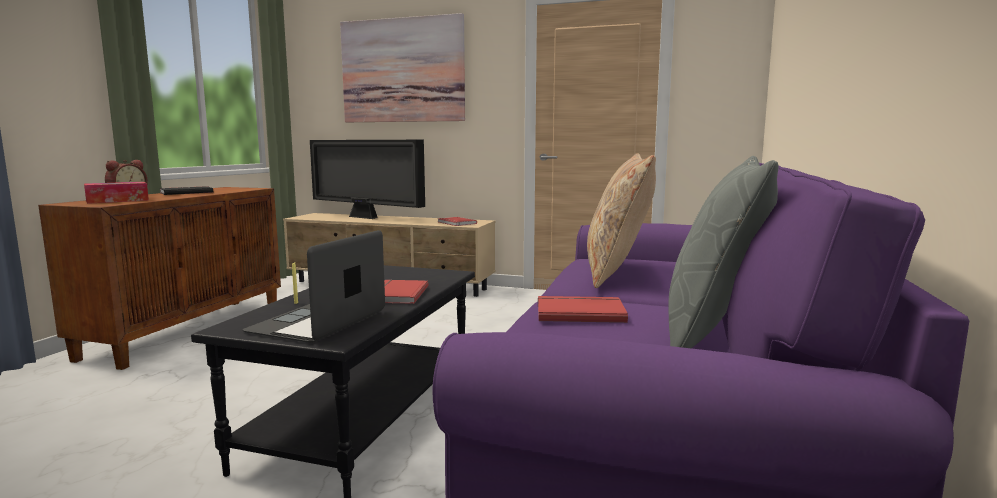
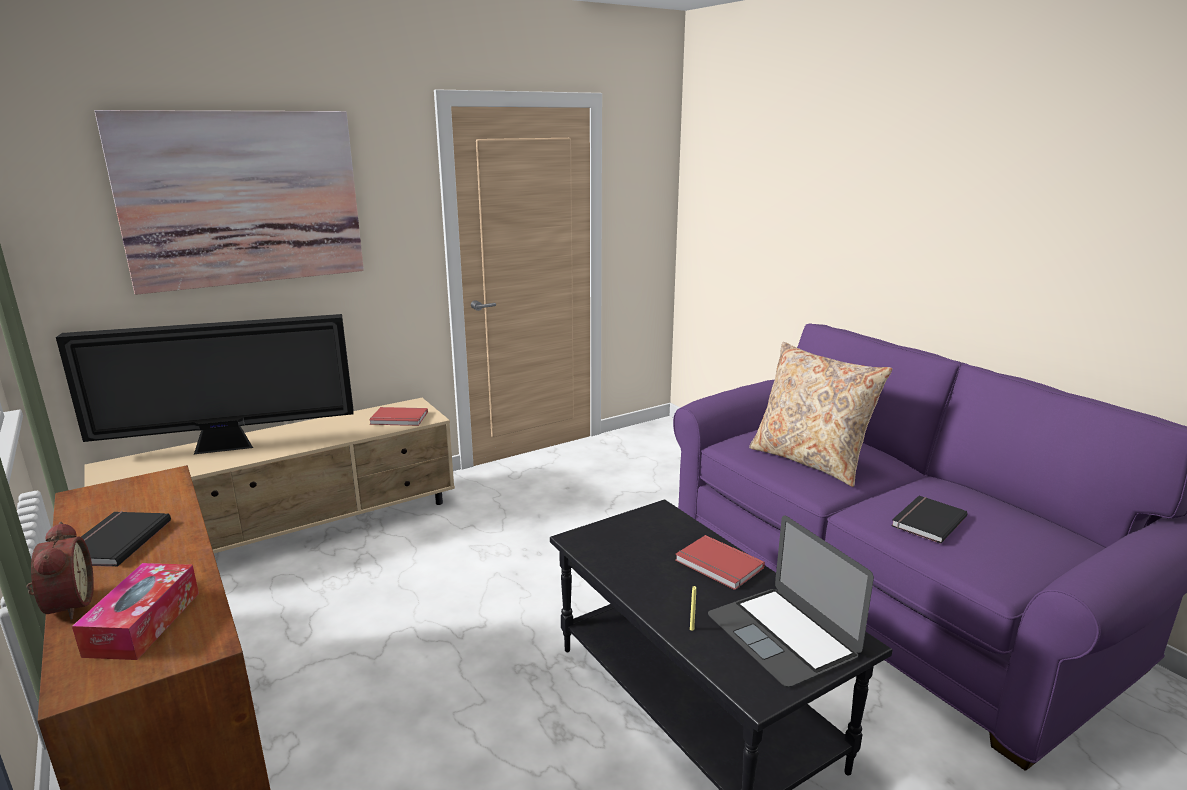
camera: 50 degrees left, 10 degrees up
red book [538,296,628,323] -> black book [891,496,968,544]
grey pillow [669,156,778,348] -> none

